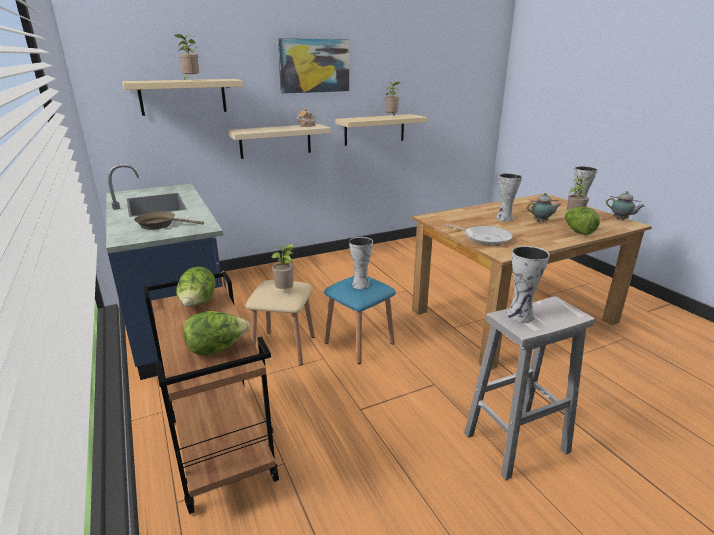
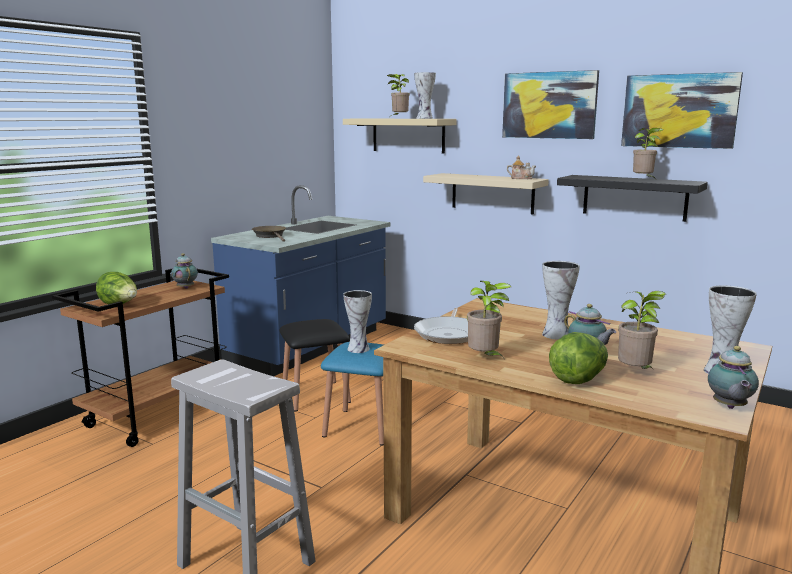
camera: 60 degrees right, 10 degrees down
lettuce [176,266,216,306] -> teapot [171,253,198,289]
beige stool [246,280,315,366] -> black stool [279,319,351,412]
potted plant [271,244,295,289] -> potted plant moved to [467,281,511,358]
beige shelf [335,114,428,146] -> black shelf [557,175,708,222]
vase [507,246,550,322] -> vase moved to [414,72,436,119]
none -> picture [621,72,743,149]

